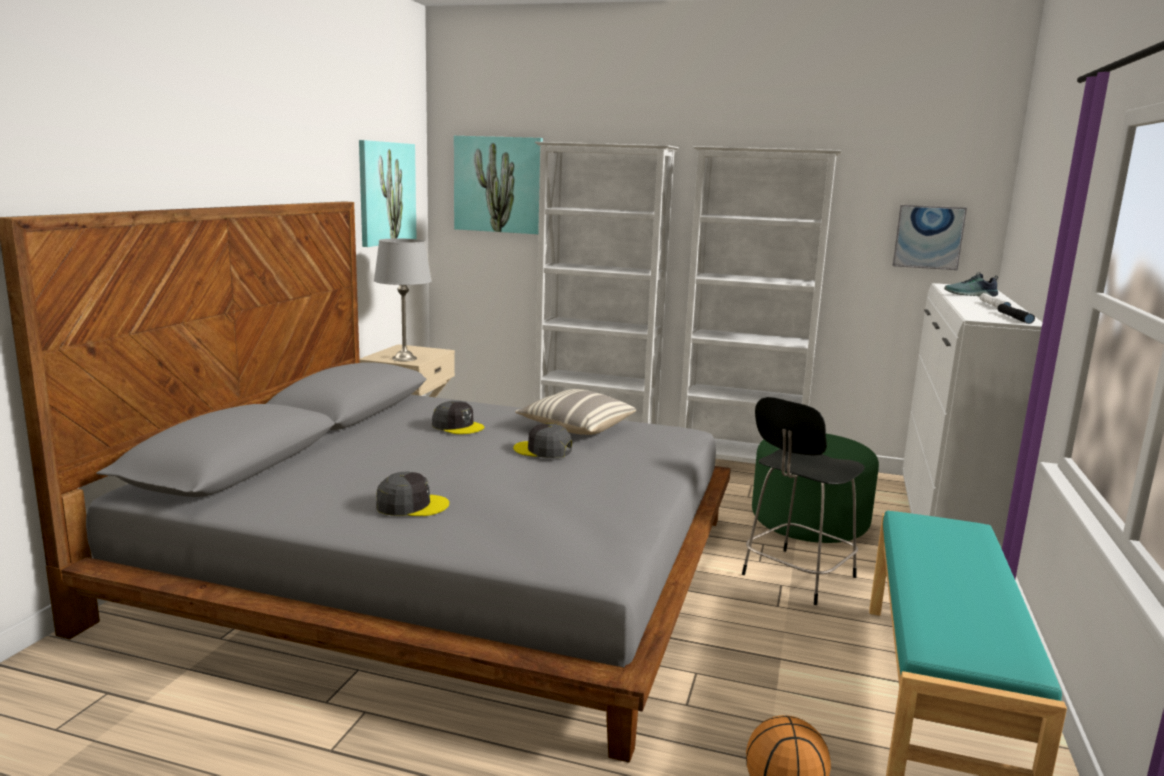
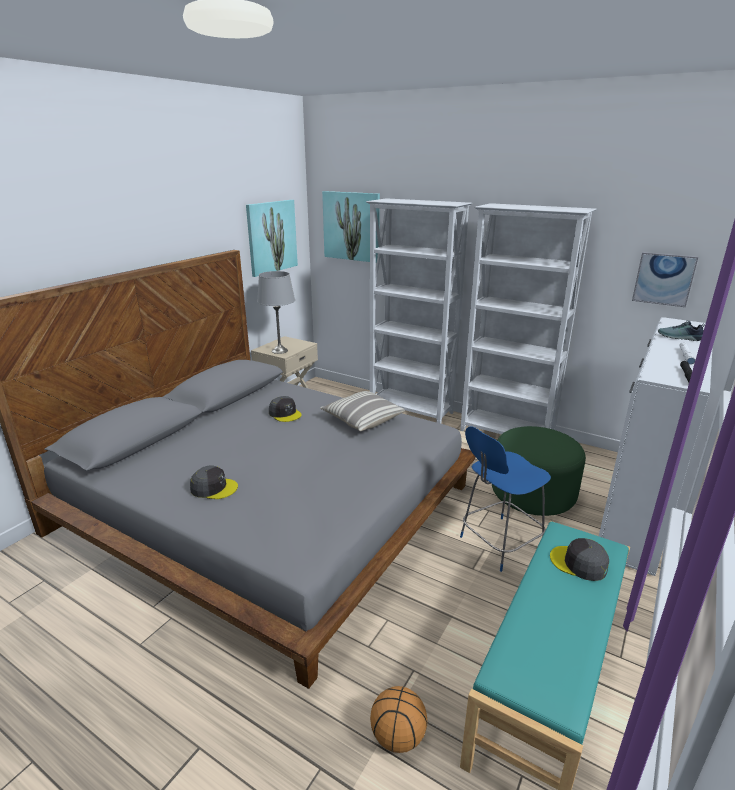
camera: 15 degrees right, 10 degrees up
grey cap [513,424,572,458] -> grey cap moved to [550,538,609,581]
black stool [742,397,865,605] -> blue stool [460,427,551,572]

